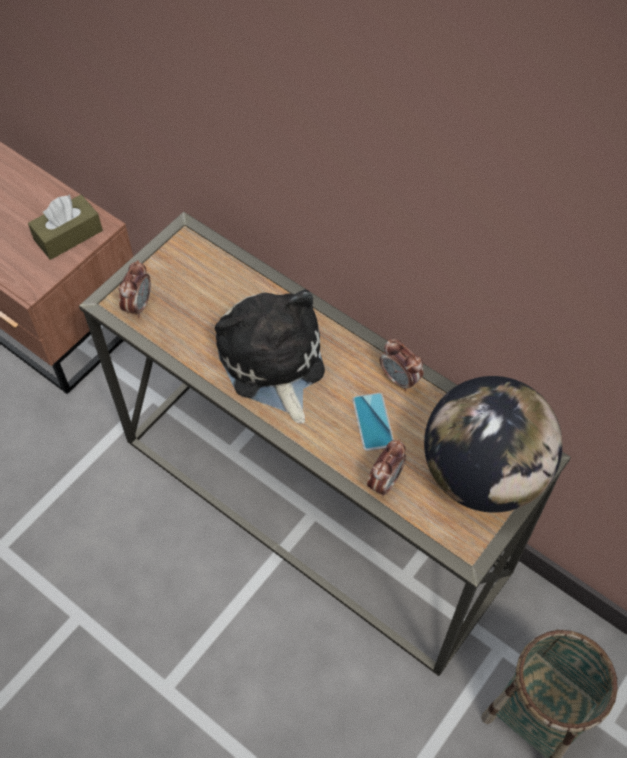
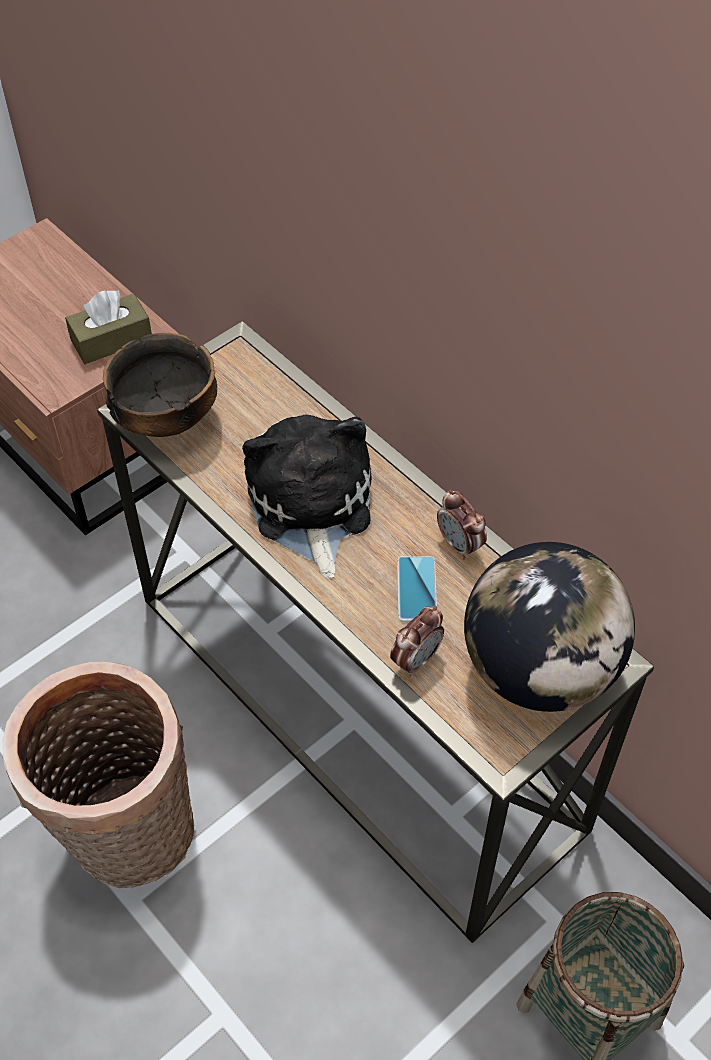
camera: 10 degrees right, 5 degrees down
alarm clock [119,260,151,318] -> bowl [103,333,217,437]
none -> basket [2,661,194,888]

